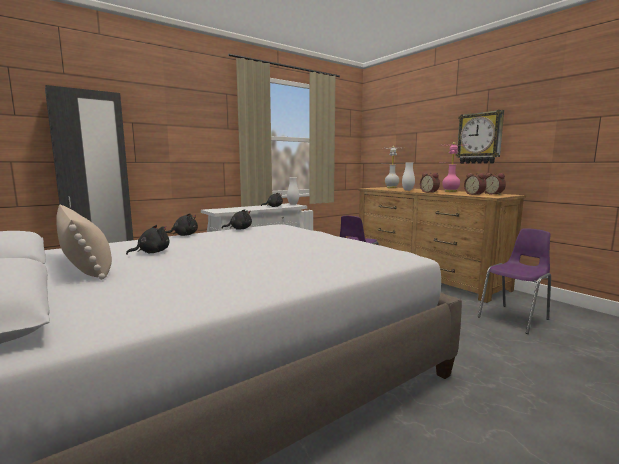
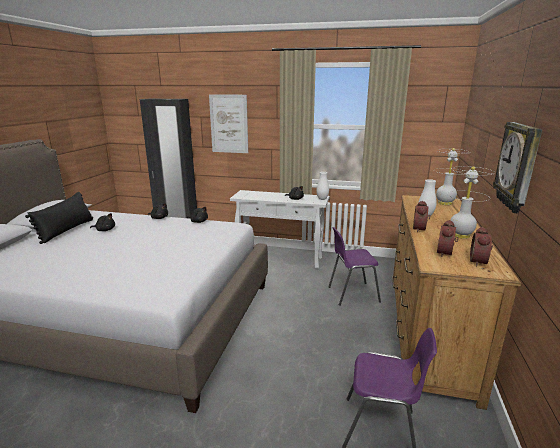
camera: 50 degrees right, 10 degrees up
beige pillow [56,204,112,280] -> black pillow [25,192,93,244]
pink table lamp [440,142,468,192] -> white table lamp [447,166,495,239]
none -> picture [209,94,248,153]

